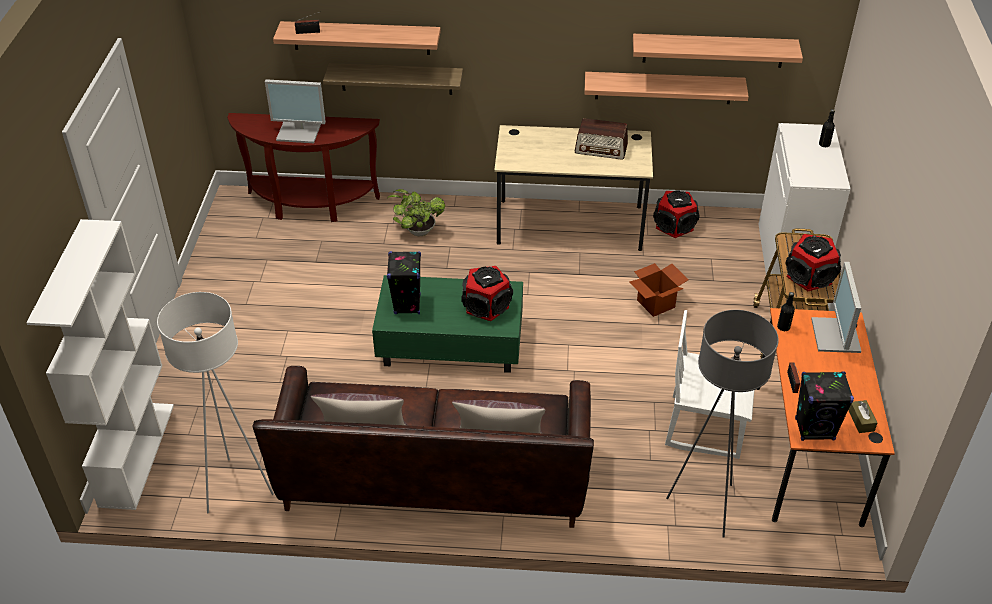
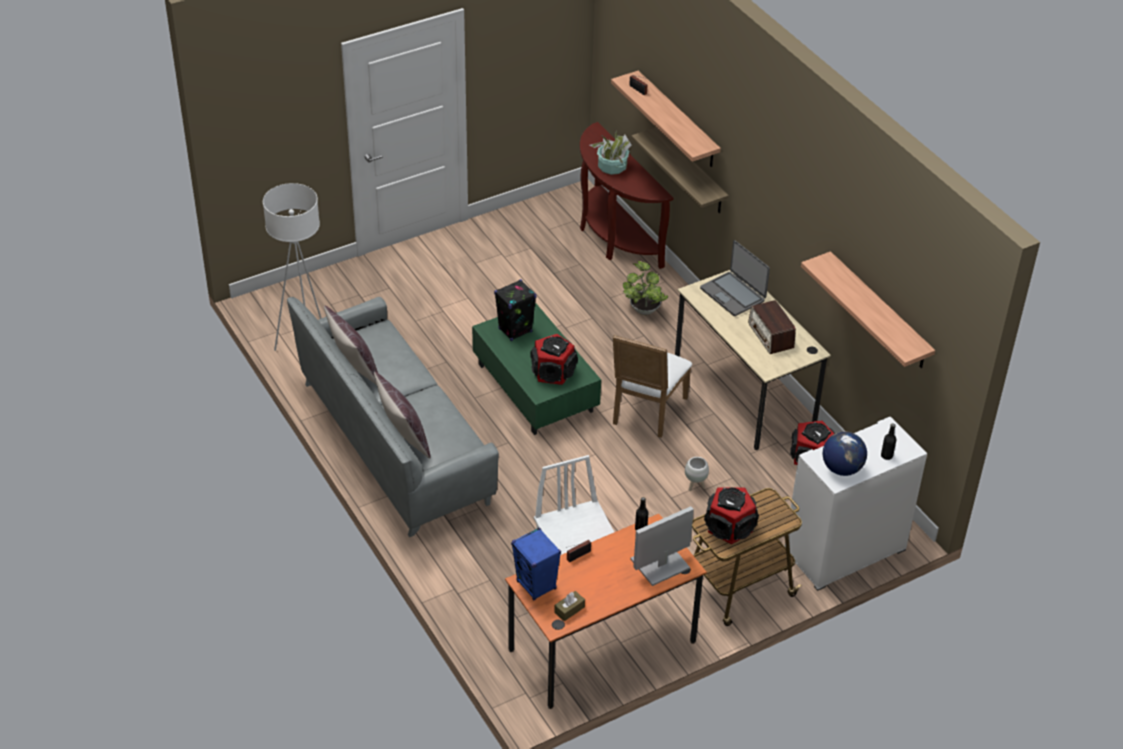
camera: 55 degrees right, 0 degrees up
white bookcase [26,219,174,510] -> none
brown sofa [253,366,594,528] -> grey sofa [287,297,499,537]
monitor [265,79,326,143] -> potted plant [590,131,631,175]
shelf [584,72,749,104] -> none
cardboard box [629,263,689,317] -> white planter [685,457,709,491]
grey floor lamp [666,310,779,538] -> none
black speaker [795,371,854,441] -> blue speaker [511,527,561,600]
none -> white chair [613,335,692,438]
none -> laptop [700,240,770,316]
none -> globe [823,432,867,476]

